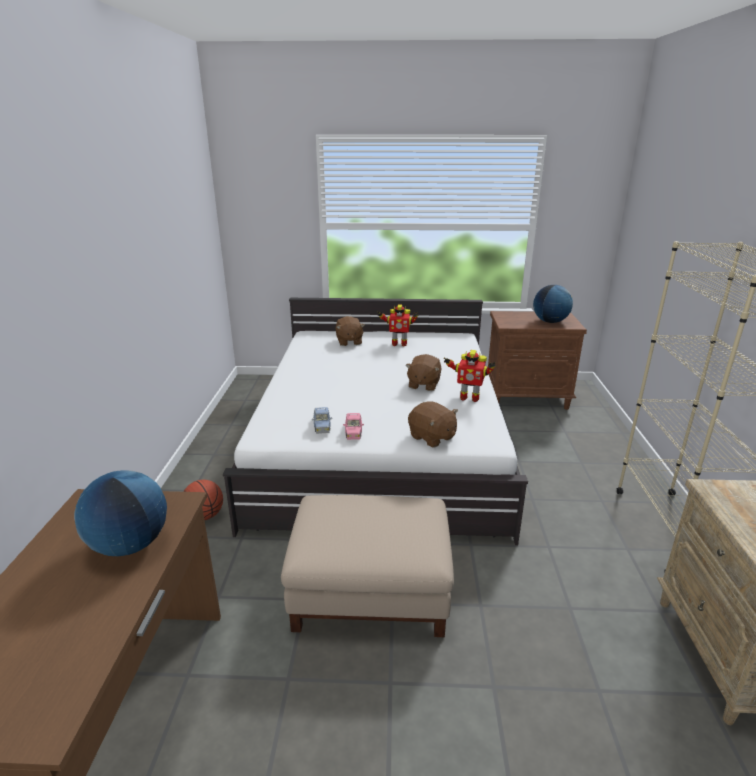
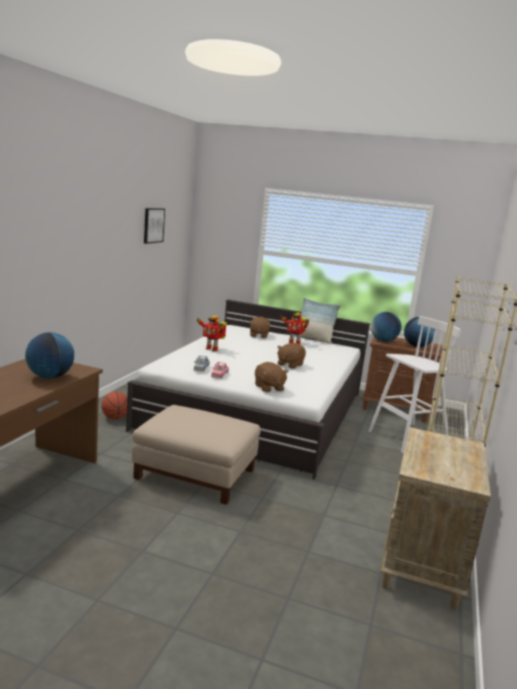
camera: 15 degrees right, 10 degrees down
toy robot [444,350,495,402] -> toy robot moved to [197,316,227,351]
none -> picture [144,208,165,244]
none -> pillow [294,298,341,344]
none -> white stool [368,316,461,453]
none -> globe [371,312,401,342]

